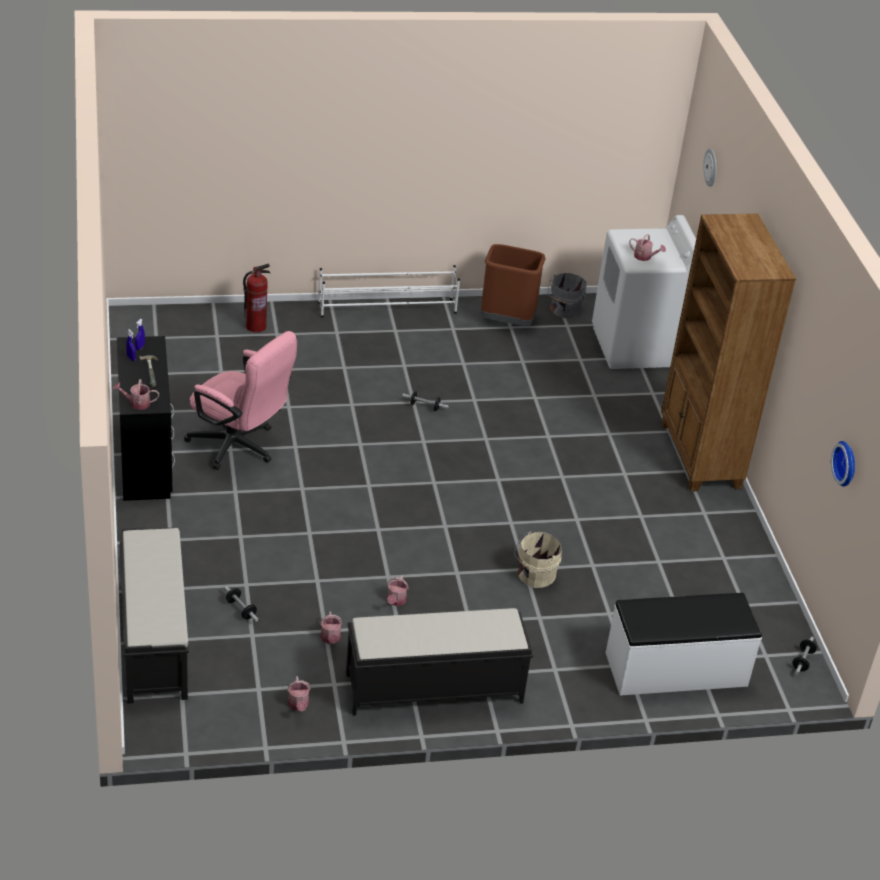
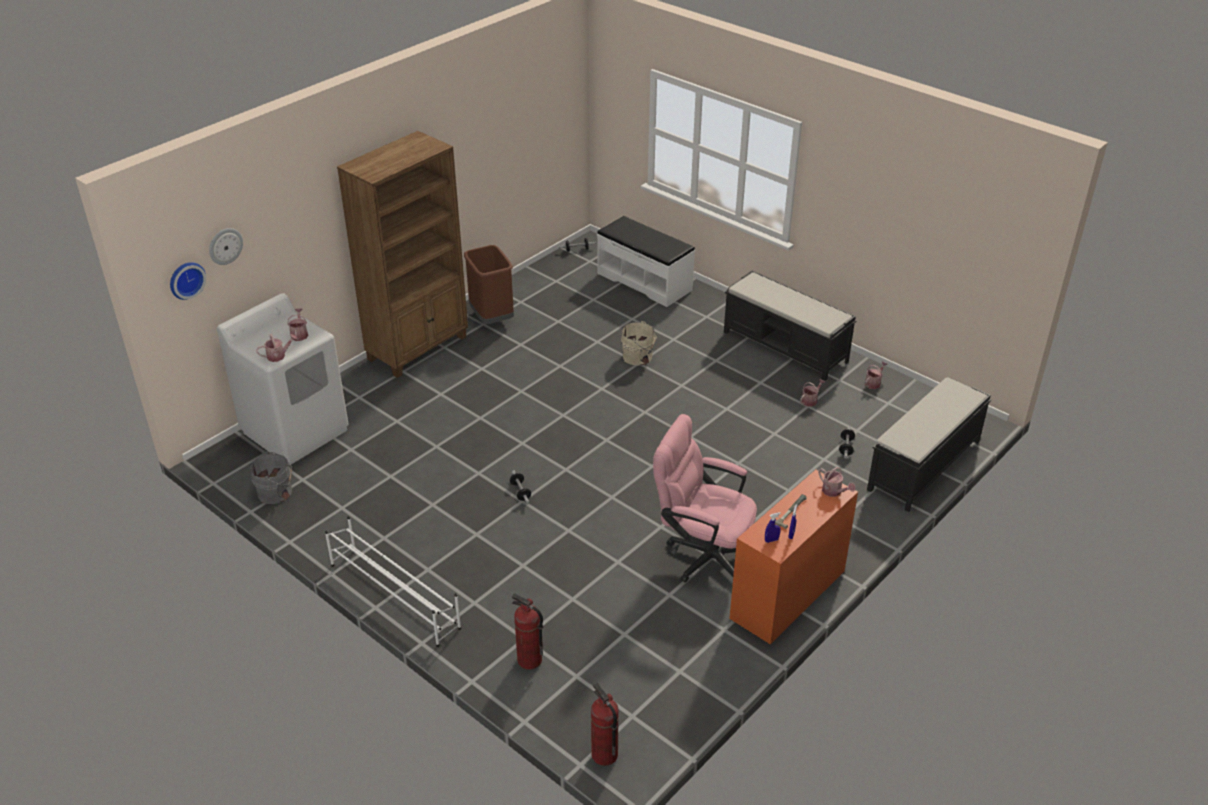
camera: 125 degrees left, 0 degrees up
black desk [117,336,175,501] -> orange desk [729,470,858,644]
pink office chair [184,331,297,470] -> pink office chair turned 60 degrees counterclockwise [653,414,757,582]
watering can [387,575,409,606] -> watering can moved to [256,334,297,362]
brown trash can [480,244,546,326] -> brown trash can moved to [464,245,514,324]
wall clock [831,441,855,487] -> wall clock moved to [170,262,206,300]
none -> fire extinguisher [591,683,619,766]

